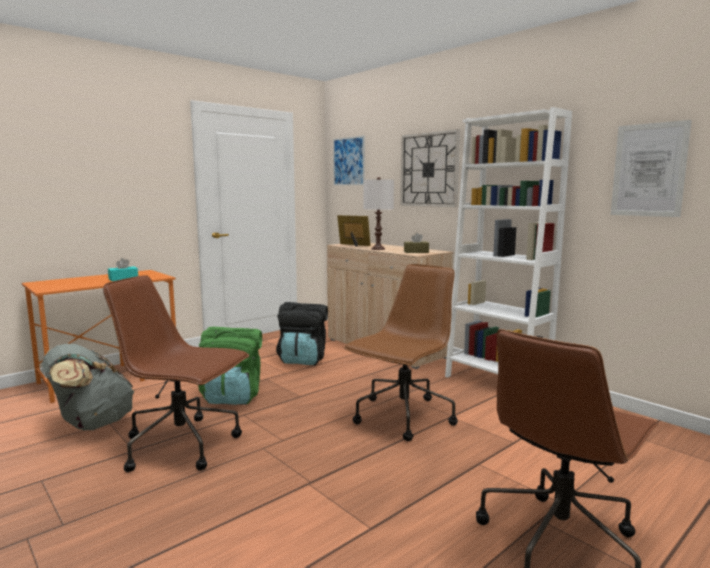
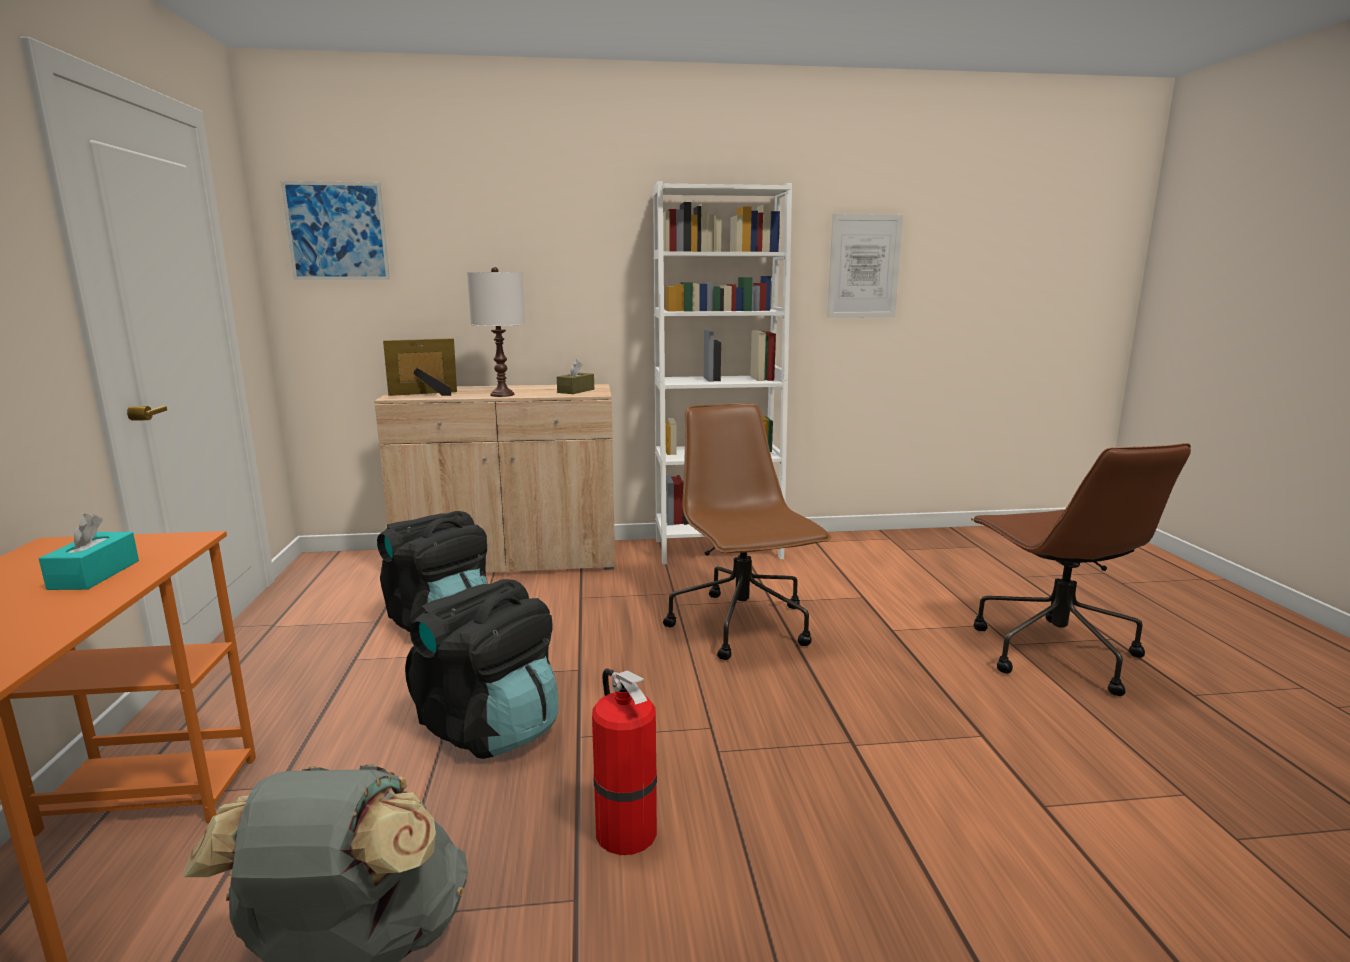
camera: 55 degrees left, 5 degrees up
brown office chair [103,275,249,472] -> fire extinguisher [592,668,657,855]
green backpack [198,327,262,405] -> black backpack [405,579,558,759]
wall clock [400,129,460,207] -> none

